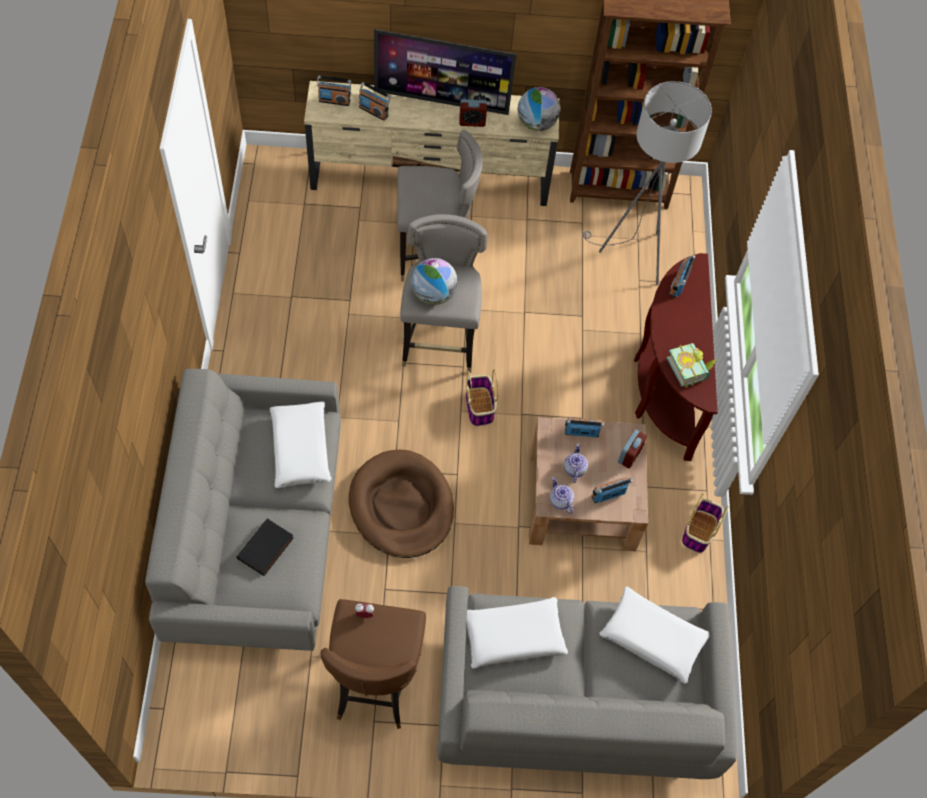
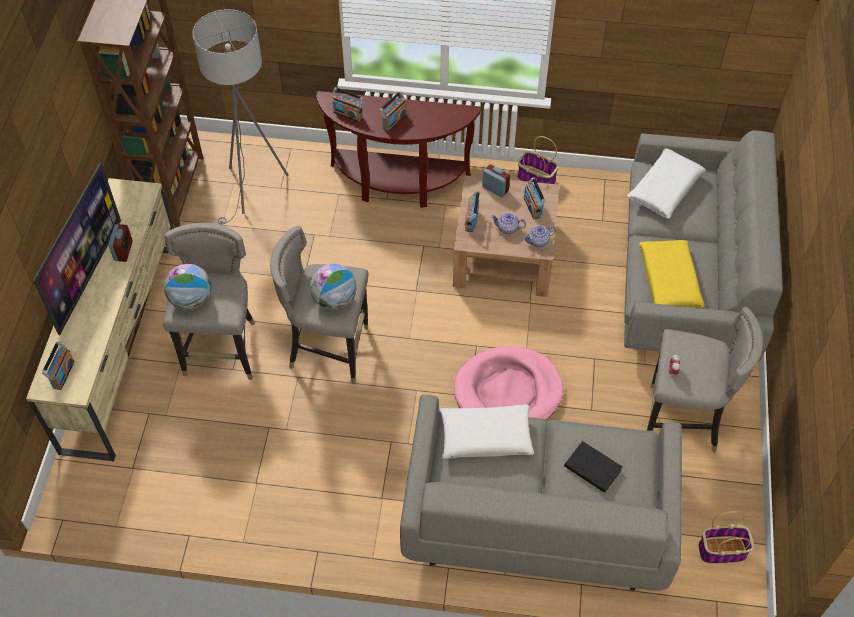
camera: 80 degrees left, 5 degrees down
brown stool [320,599,426,729] -> grey stool [647,307,763,453]
brown dog bed [349,450,454,558] -> pink dog bed [454,346,563,420]
radio [359,82,391,121] -> radio moved to [379,91,407,132]
basket [466,369,499,426] -> basket moved to [698,511,754,564]
white pillow [467,597,568,669] -> yellow pillow [639,240,705,308]
globe [518,87,560,131] -> globe moved to [164,264,211,310]
book [667,343,717,388] -> none

